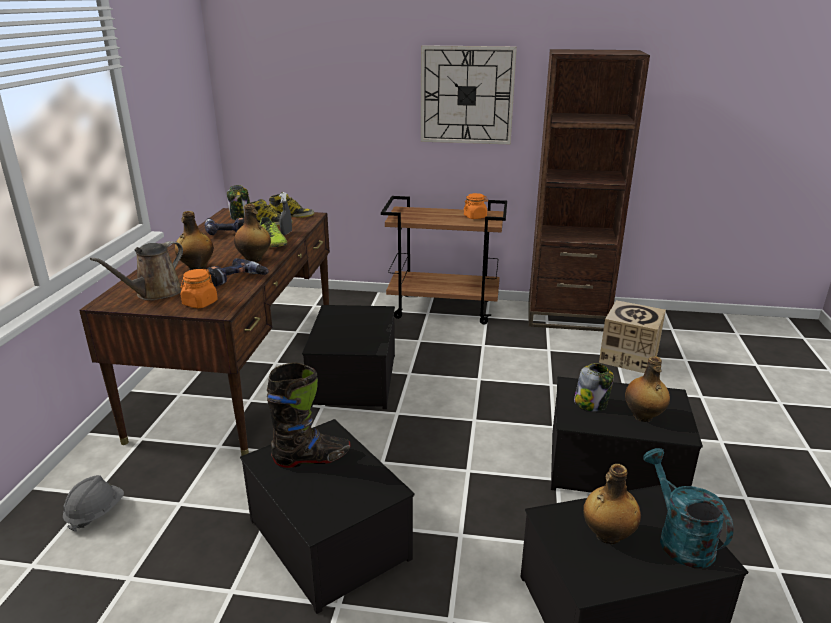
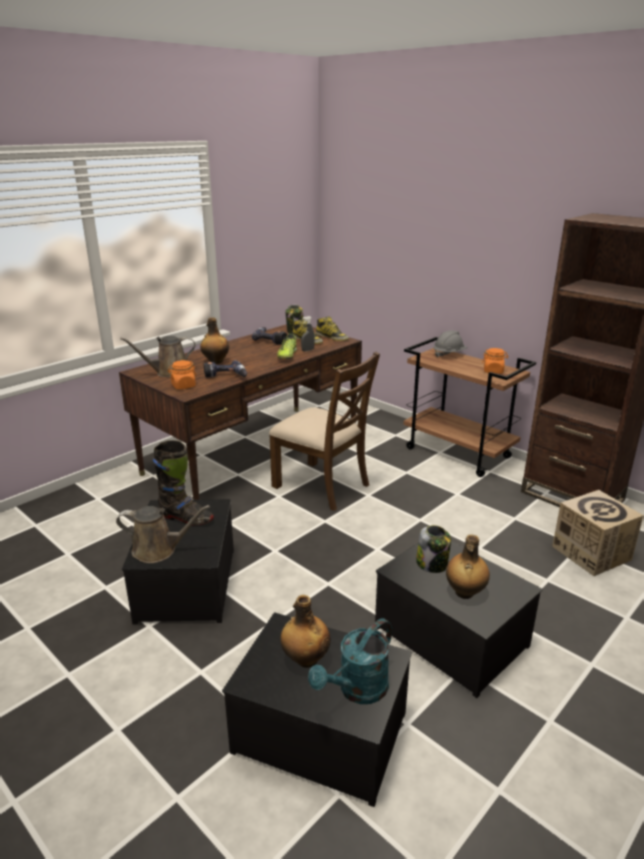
camera: 35 degrees right, 0 degrees up
grey hard hat [63,475,124,532] -> grey hard hat moved to [434,330,468,358]
bottle [234,204,271,262] -> none
storage box [302,305,395,409] -> brown chair [269,352,380,511]
wall clock [421,45,517,145] -> none
turquoise watering can [643,448,734,568] -> turquoise watering can turned 150 degrees counterclockwise [308,618,392,704]
none -> brown watering can [116,505,210,563]

